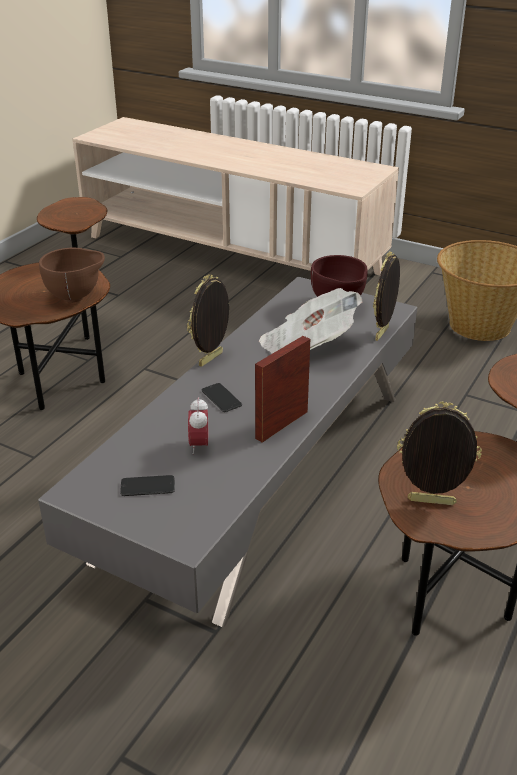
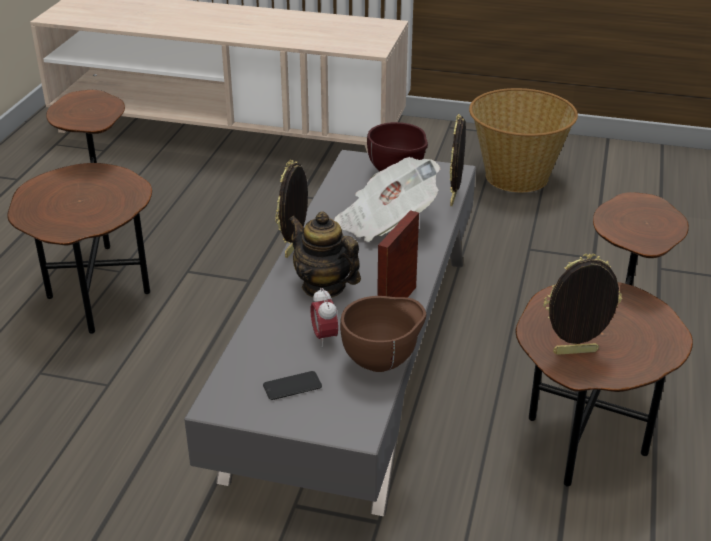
camera: 15 degrees left, 0 degrees up
brown bowl [39,248,105,303] -> brown bowl moved to [340,296,426,372]
phone [202,383,242,412] -> teapot [288,211,361,298]

